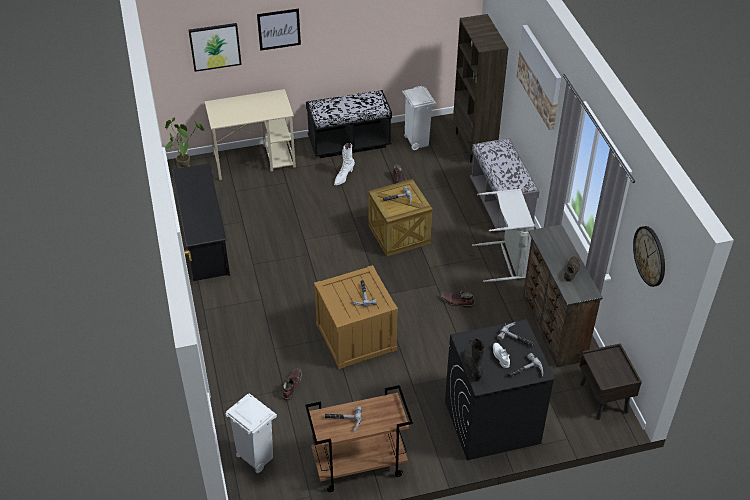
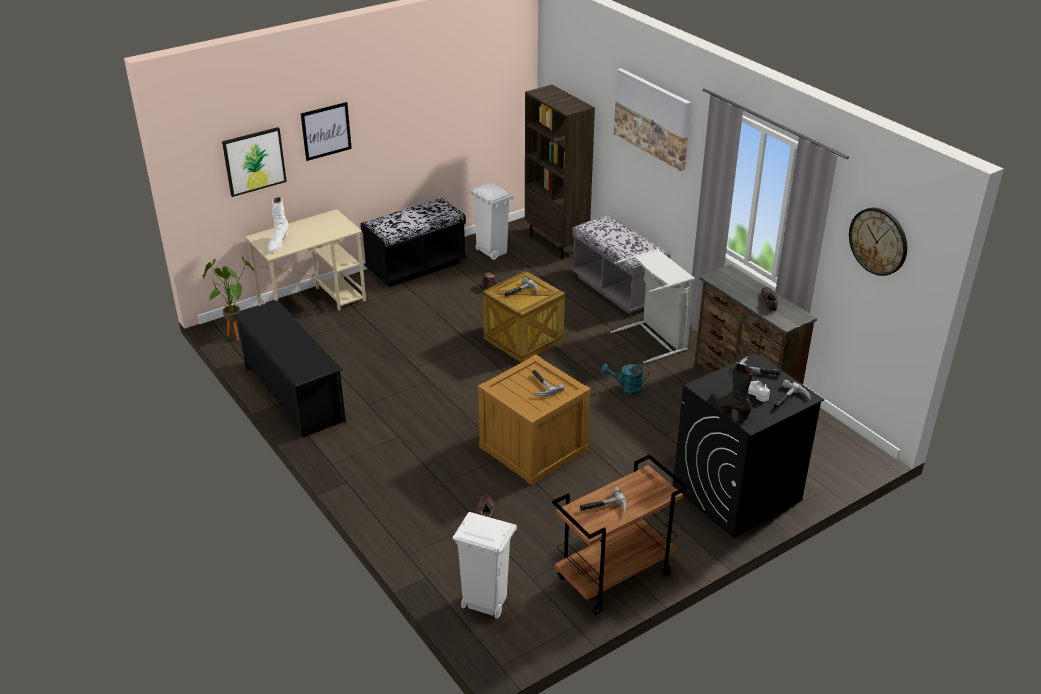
camera: 20 degrees left, 10 degrees down
white boot [334,143,355,185] -> white boot moved to [269,197,289,253]
brown boot [440,290,475,308] -> turquoise watering can [601,363,649,395]
brown nightstand [579,343,642,420] -> none

